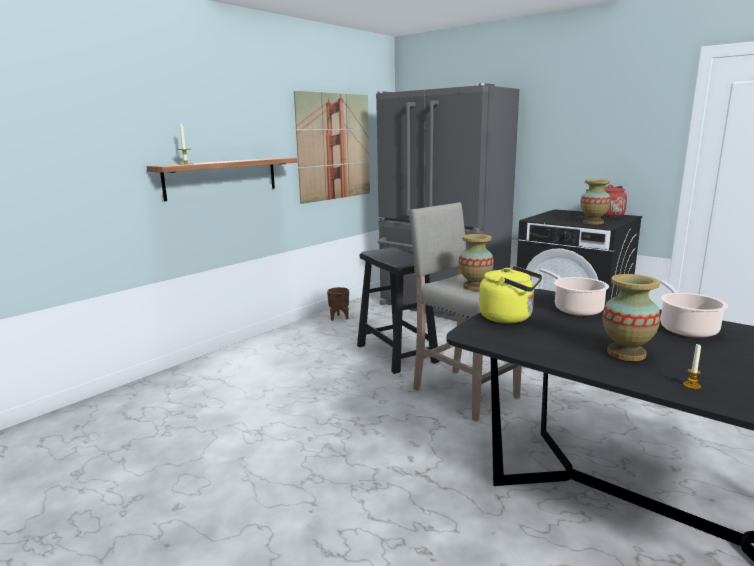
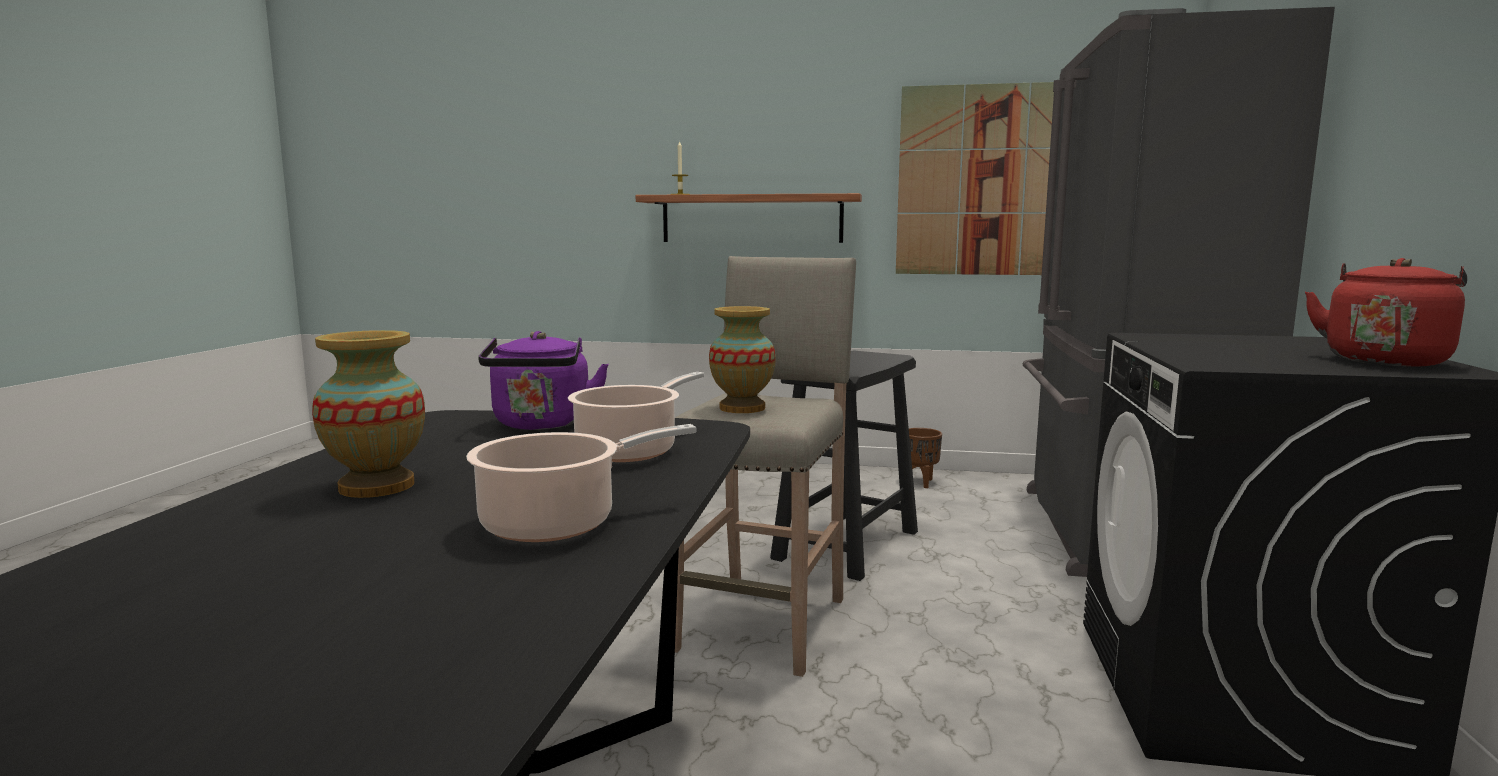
camera: 60 degrees right, 5 degrees down
yellow kettle [479,266,542,323] -> purple kettle [478,331,609,430]
vase [580,179,611,225] -> none
candle [683,344,701,389] -> none

